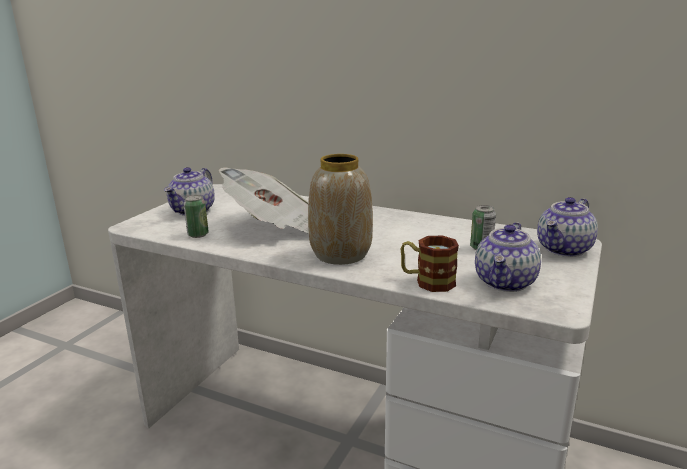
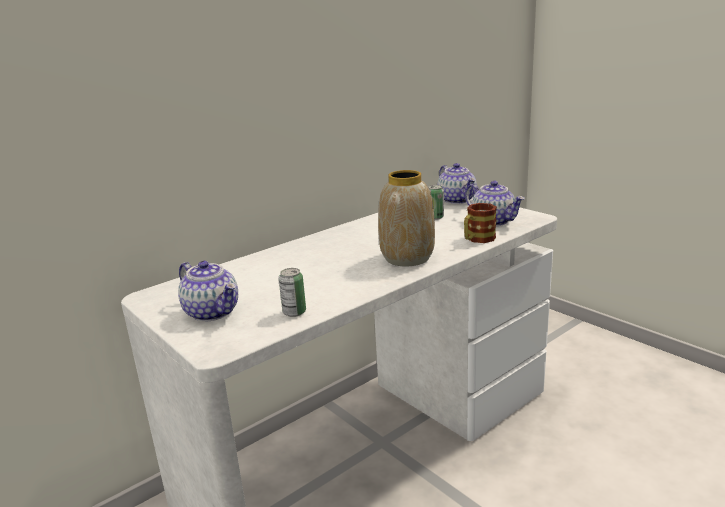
camera: 65 degrees left, 0 degrees up
newspaper [219,167,309,234] -> none

